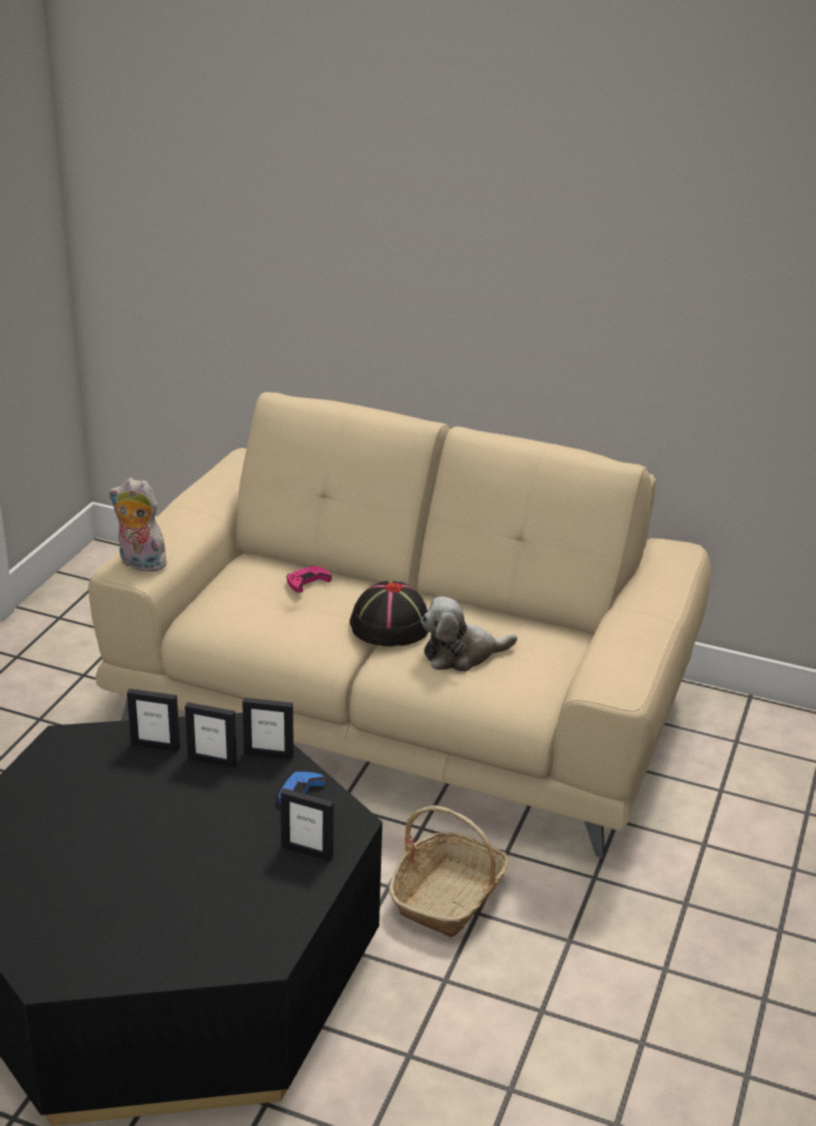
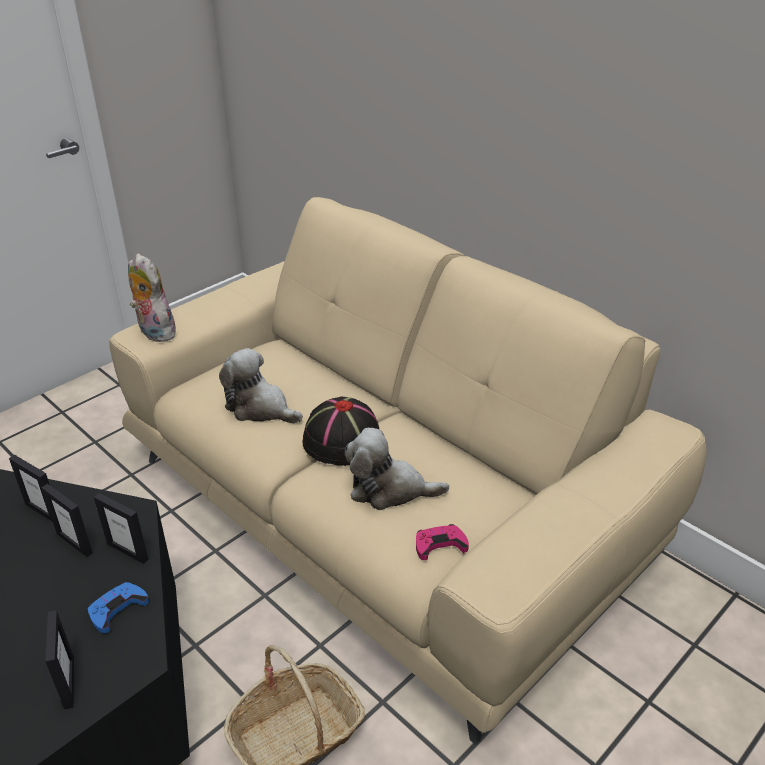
camera: 25 degrees right, 5 degrees up
picture frame [280,788,334,861] -> picture frame turned 150 degrees counterclockwise [45,610,74,709]
pink game controller [286,566,332,592] -> pink game controller moved to [416,524,469,560]
none -> plush toy [219,348,303,423]

